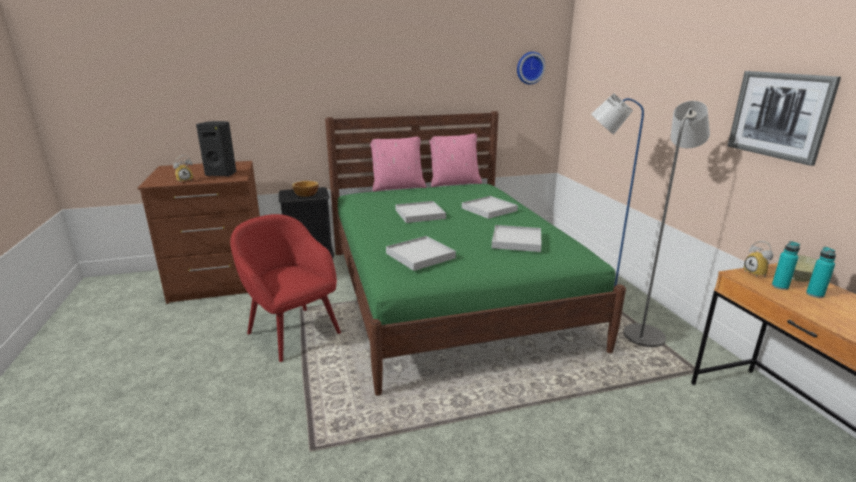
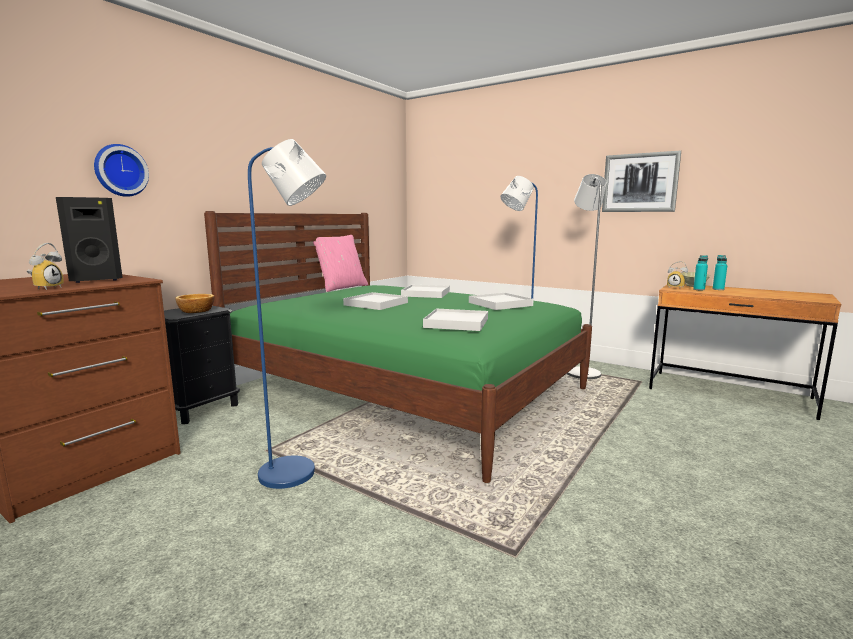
camera: 40 degrees left, 10 degrees down
red armchair [230,214,341,362] -> blue floor lamp [248,139,326,489]
pink pillow [370,137,426,192] -> none
wall clock [517,52,545,85] -> wall clock moved to [94,144,149,197]

